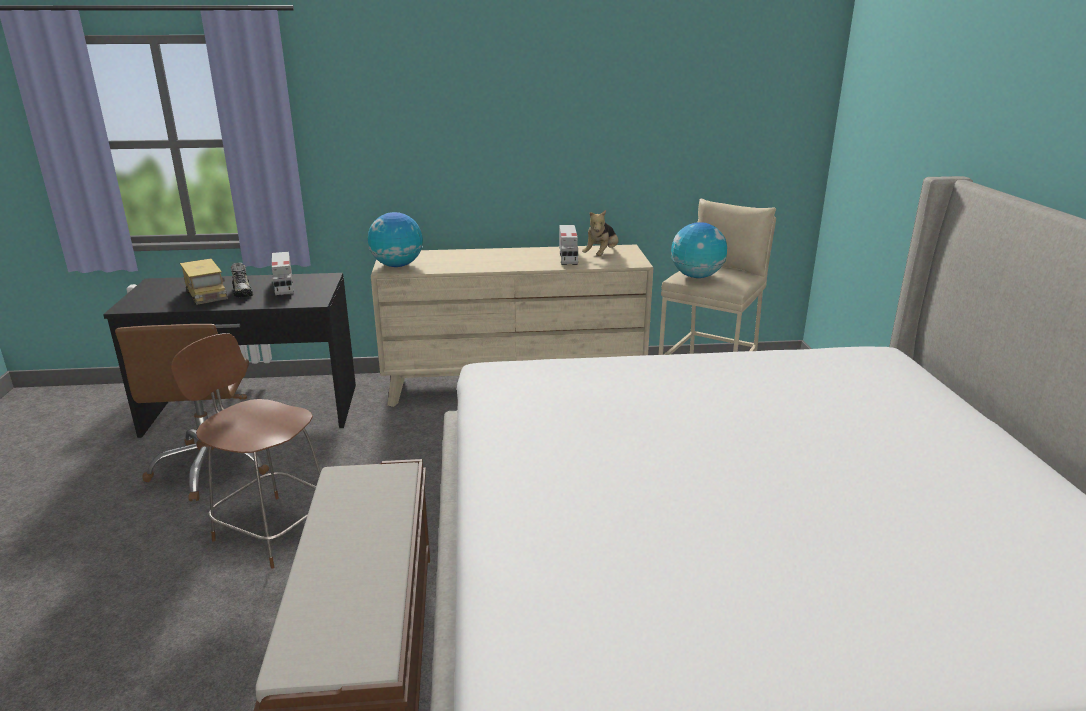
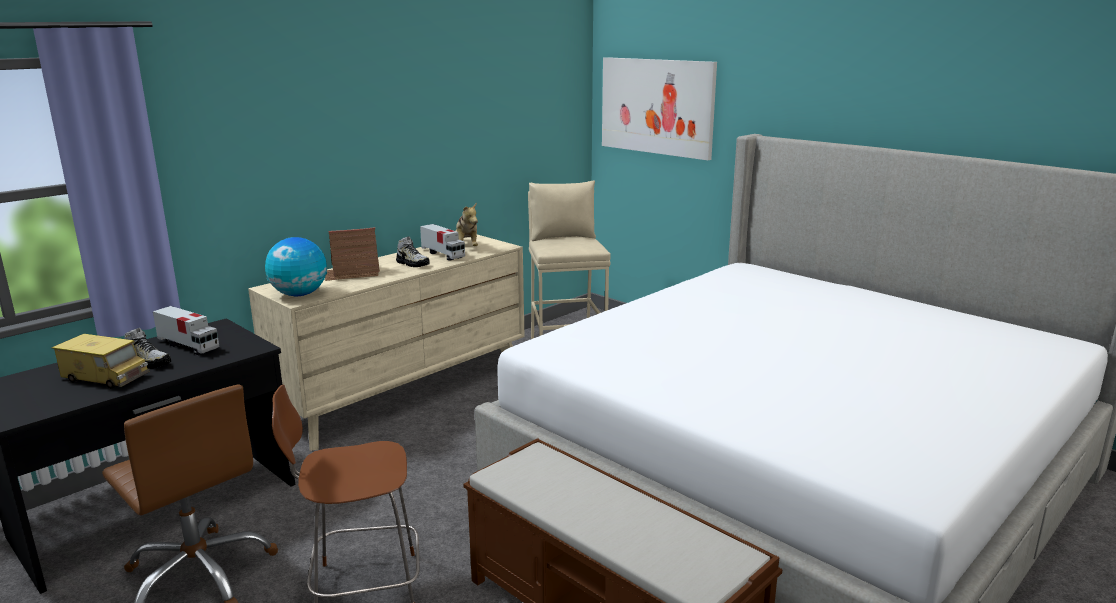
camera: 40 degrees left, 5 degrees down
globe [671,222,727,278] -> none
none -> toy house [325,227,380,281]
none -> shoe [396,237,430,267]
none -> picture [602,57,717,160]

